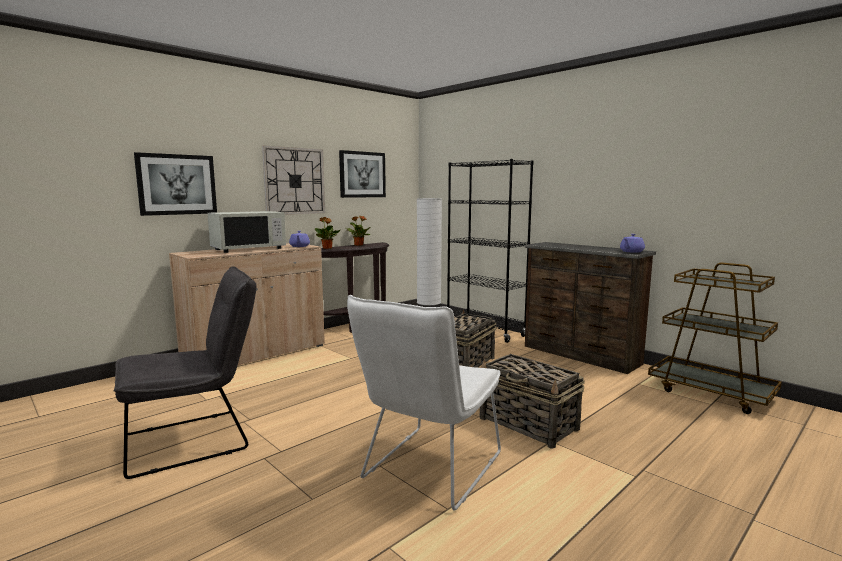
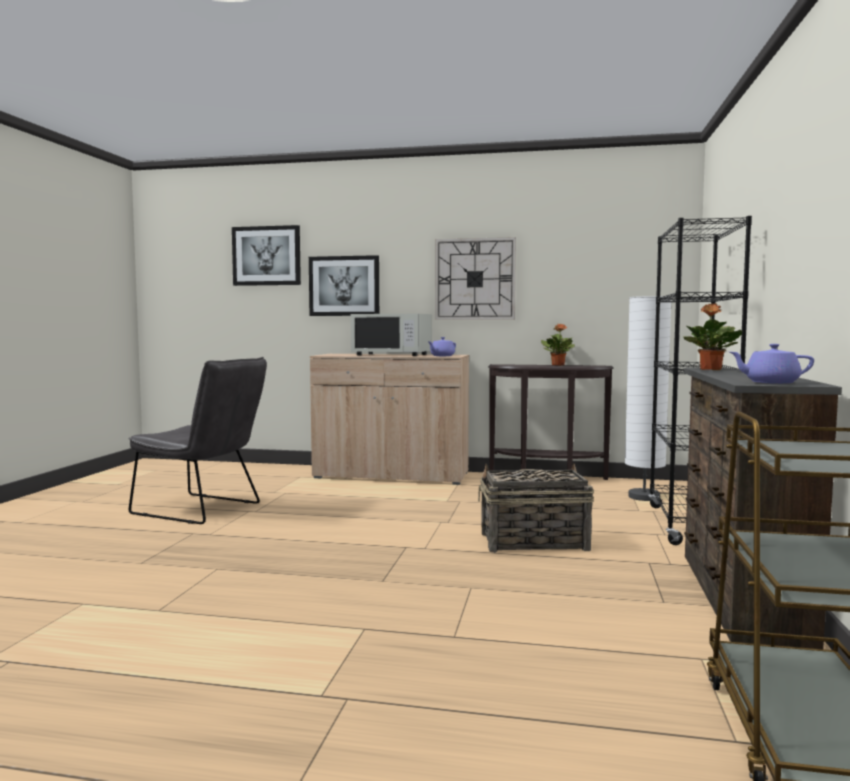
camera: 55 degrees right, 5 degrees down
potted plant [315,217,340,249] -> potted plant moved to [683,303,742,370]
picture [339,150,386,198] -> picture moved to [232,225,301,286]
white chair [347,295,501,511] -> none
basket [480,354,585,449] -> none

